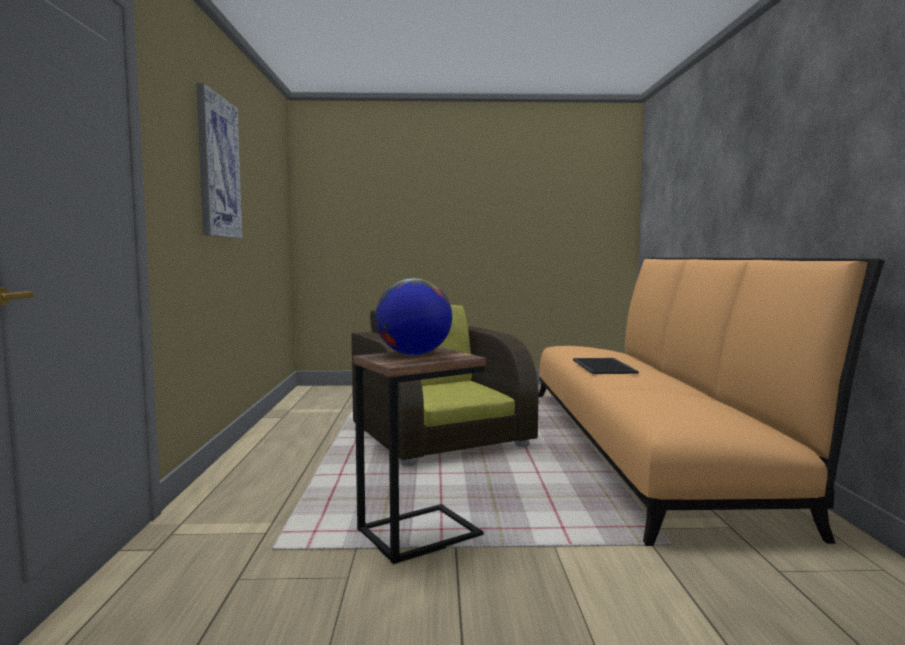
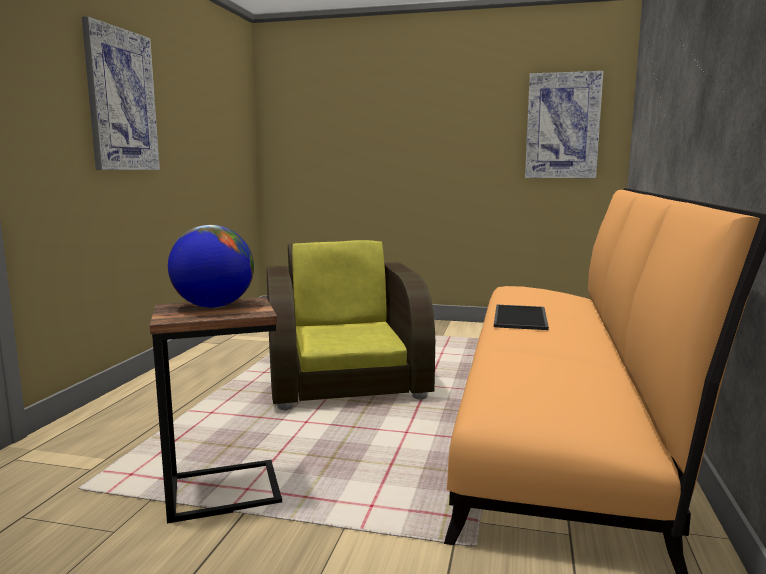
camera: 15 degrees right, 5 degrees up
none -> picture [525,71,603,178]

